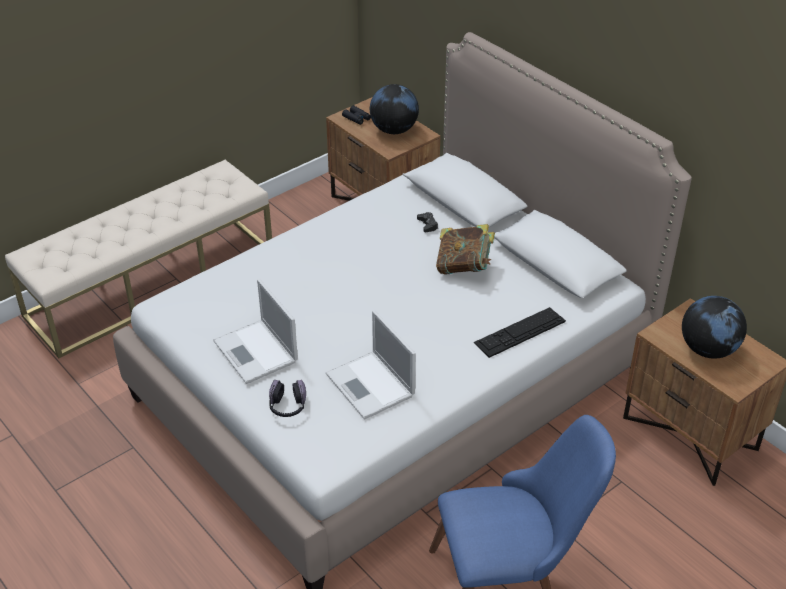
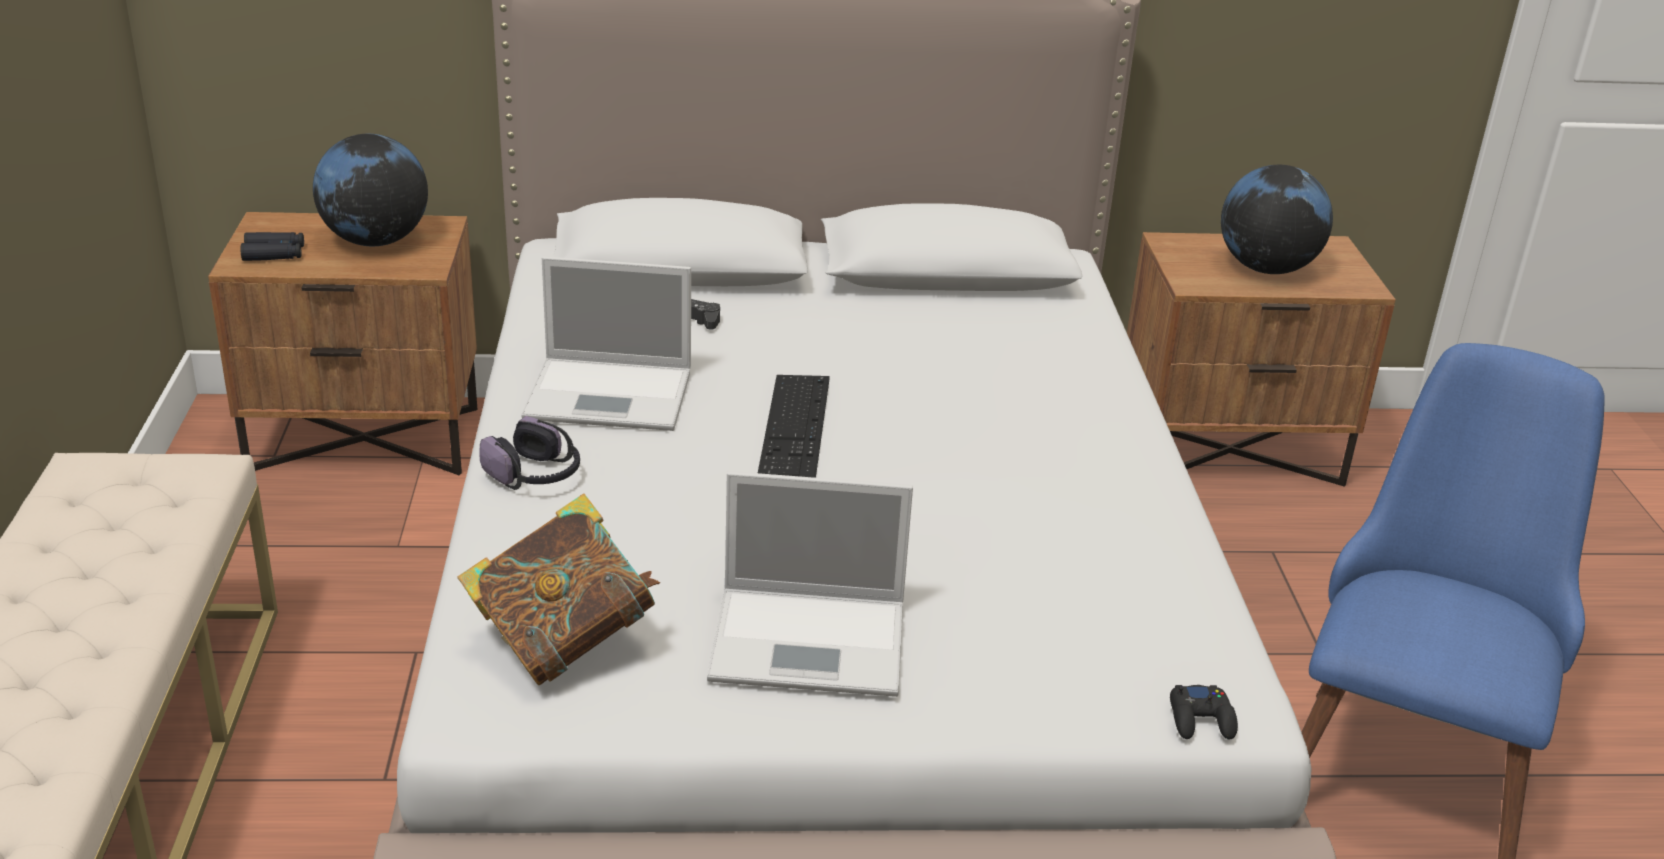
camera: 55 degrees left, 10 degrees down
headphones [269,380,306,417] -> headphones moved to [479,416,580,490]
laptop [326,310,416,420] -> laptop moved to [521,256,691,431]
book [436,224,495,274] -> book moved to [457,494,660,685]
keyboard [474,307,566,358] -> keyboard moved to [758,375,830,478]
none -> black game controller [1170,685,1238,740]

